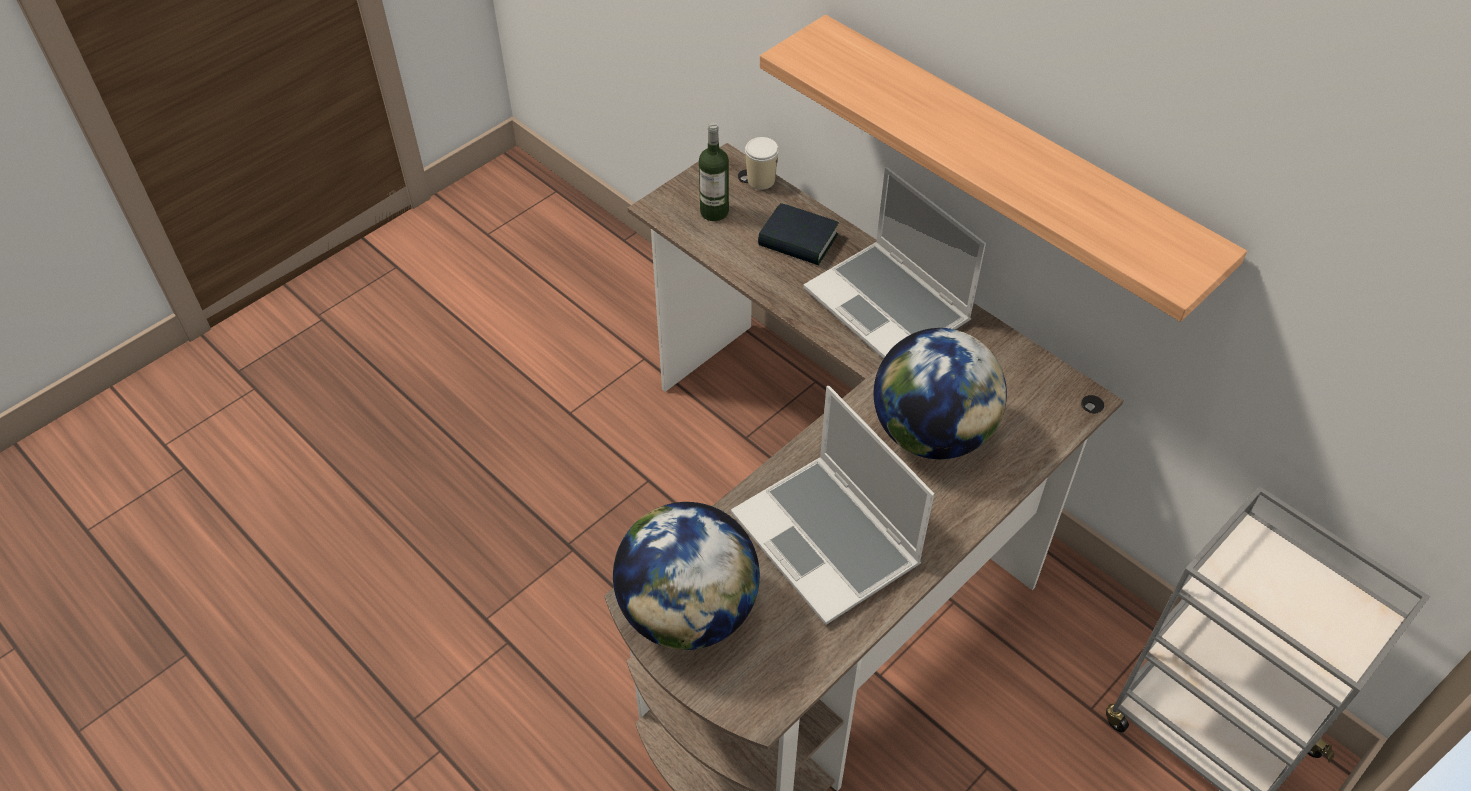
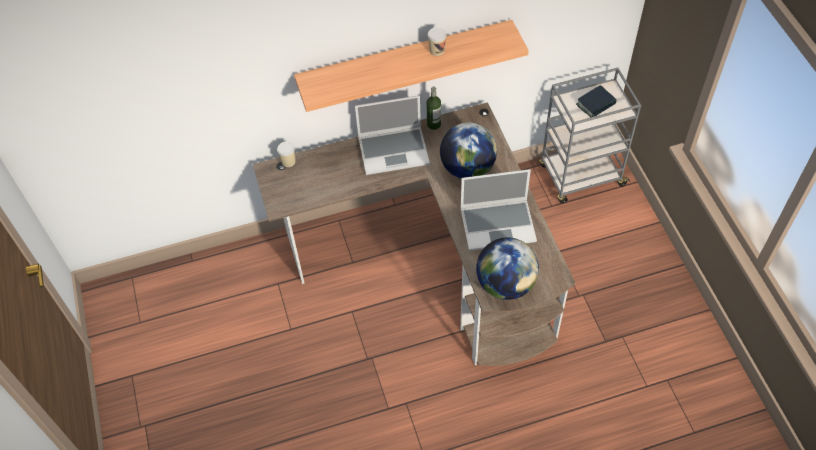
camera: 60 degrees left, 5 degrees up
bottle [699,123,729,221] -> bottle moved to [427,86,441,130]
book [758,203,839,265] -> book moved to [576,85,616,118]
none -> cup [428,27,446,56]

